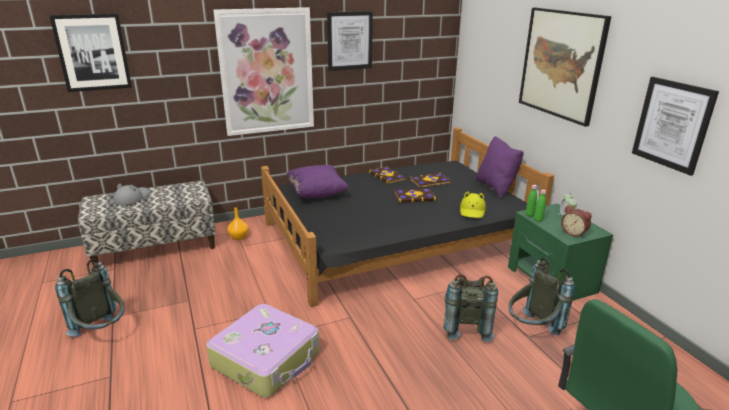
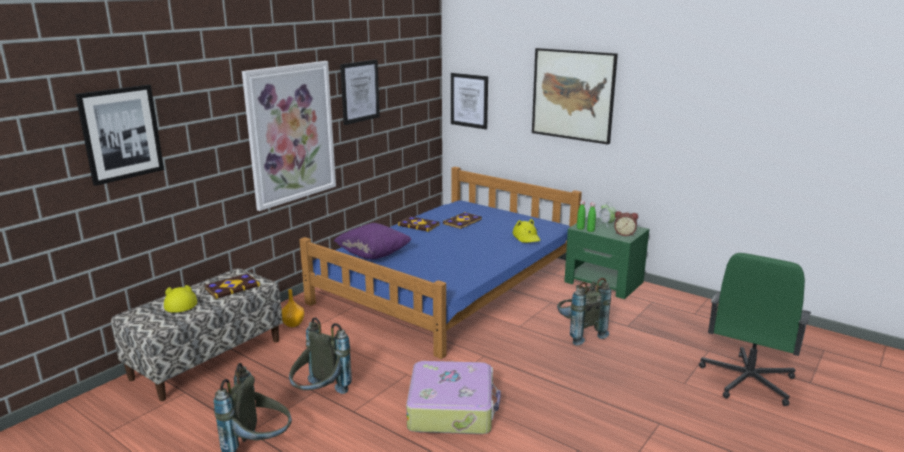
camera: 30 degrees left, 5 degrees down
grey hat [114,183,149,205] -> yellow hat [164,285,197,313]
black bed [261,127,554,307] -> blue bed [299,167,582,359]
book [394,188,436,203] -> book moved to [204,273,260,299]
purple pillow [476,136,524,198] -> none
grey backpack [509,257,575,335] -> grey backpack moved to [289,317,352,394]
picture [632,77,719,176] -> picture moved to [451,73,488,129]

